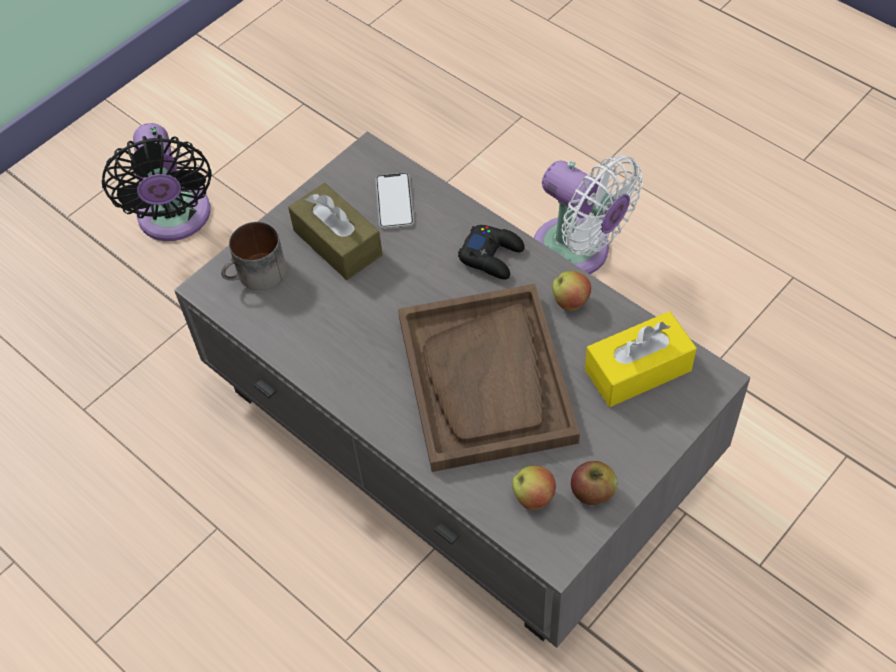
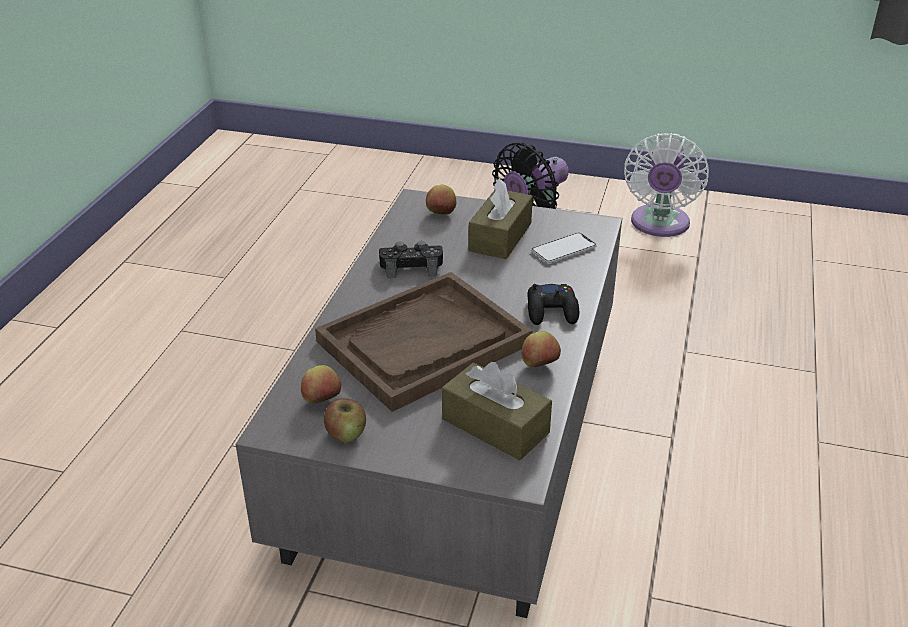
camera: 60 degrees right, 20 degrees down
mug [221,222,286,290] -> apple [426,185,456,214]
white fan [534,155,643,274] -> white fan moved to [624,133,709,237]
yellow tissue box [585,311,697,407] -> brown tissue box [442,362,552,460]
none -> black game controller [379,241,443,278]

